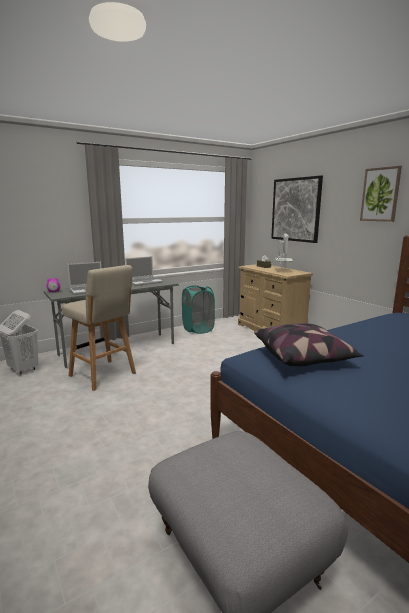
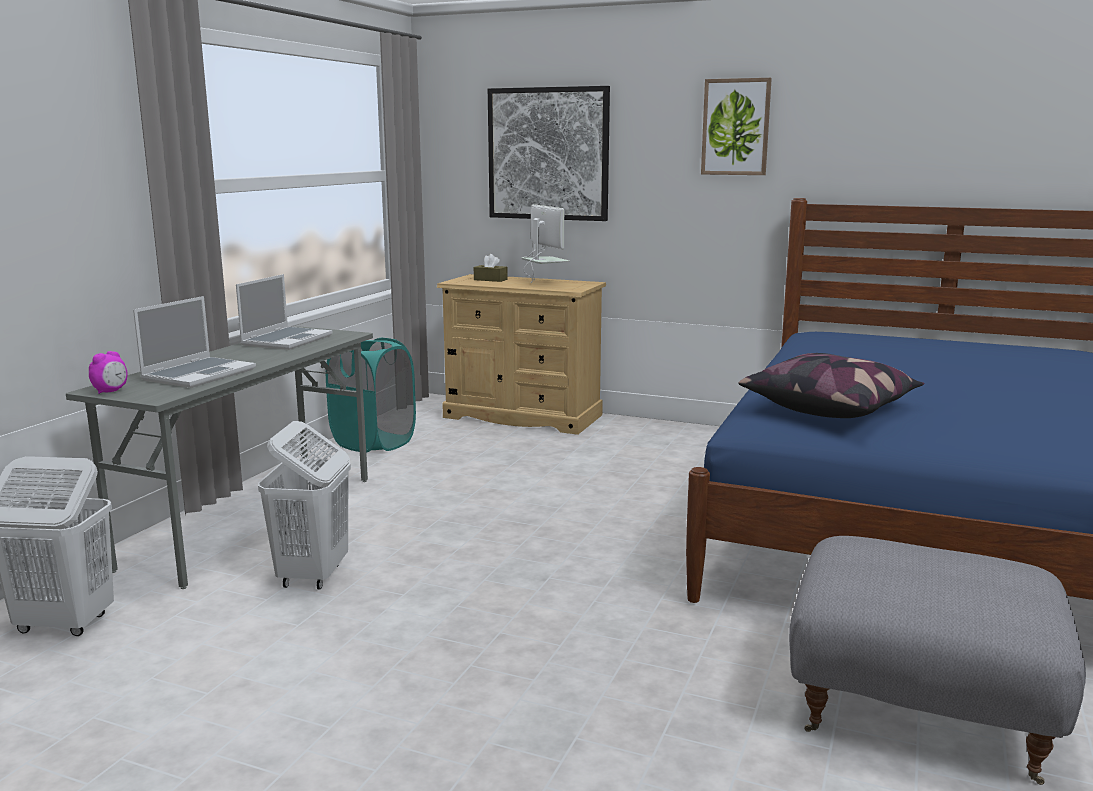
camera: 35 degrees left, 0 degrees up
beige stool [62,265,136,391] -> white laundry basket [258,421,351,590]

